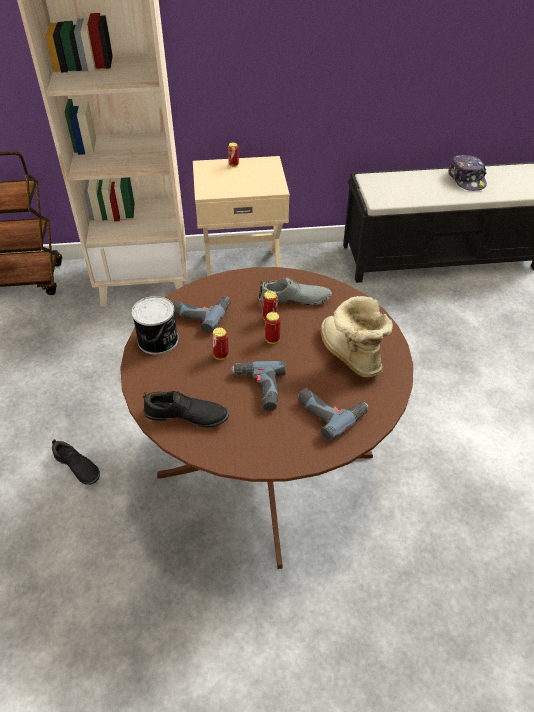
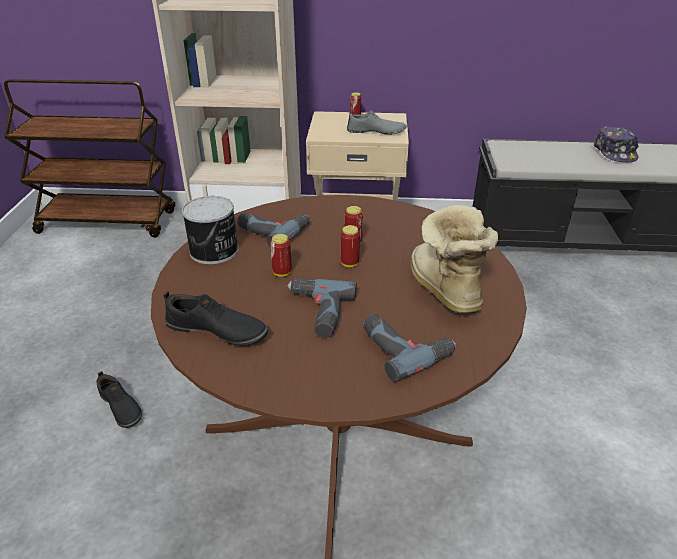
camera: 10 degrees right, 10 degrees down
grey shoe [258,277,332,305] -> grey shoe moved to [347,111,407,135]

